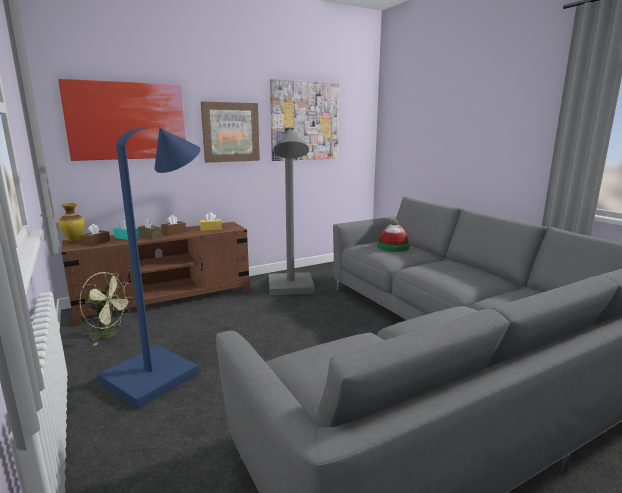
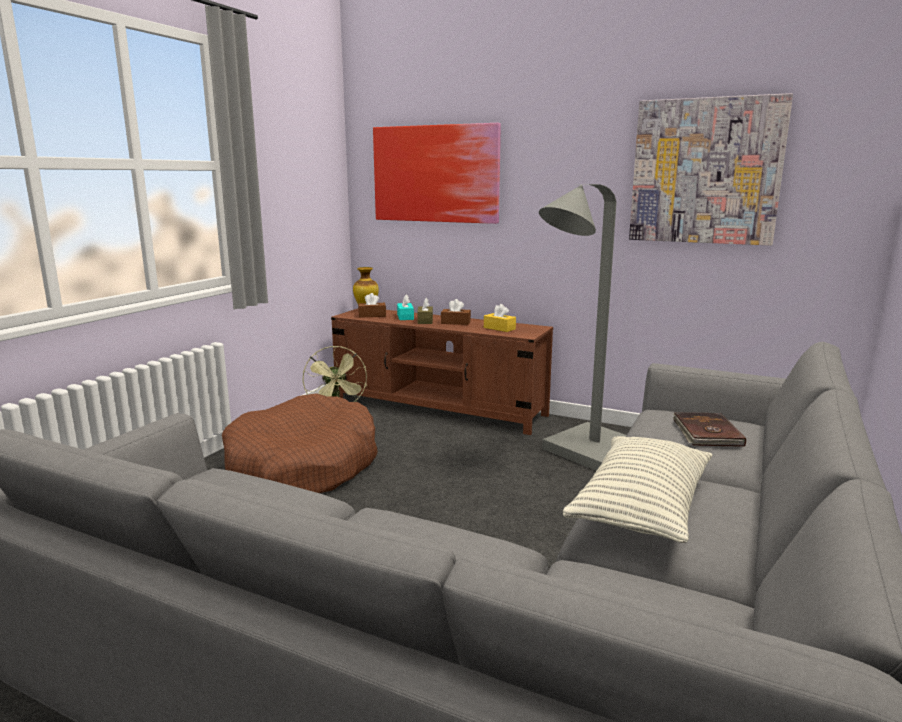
camera: 55 degrees right, 0 degrees up
blue floor lamp [97,128,200,409] -> brown dog bed [222,393,378,493]
picture [201,102,260,163] -> none
hat [377,219,410,252] -> brown book [673,412,746,447]
none -> pillow [563,436,712,543]

